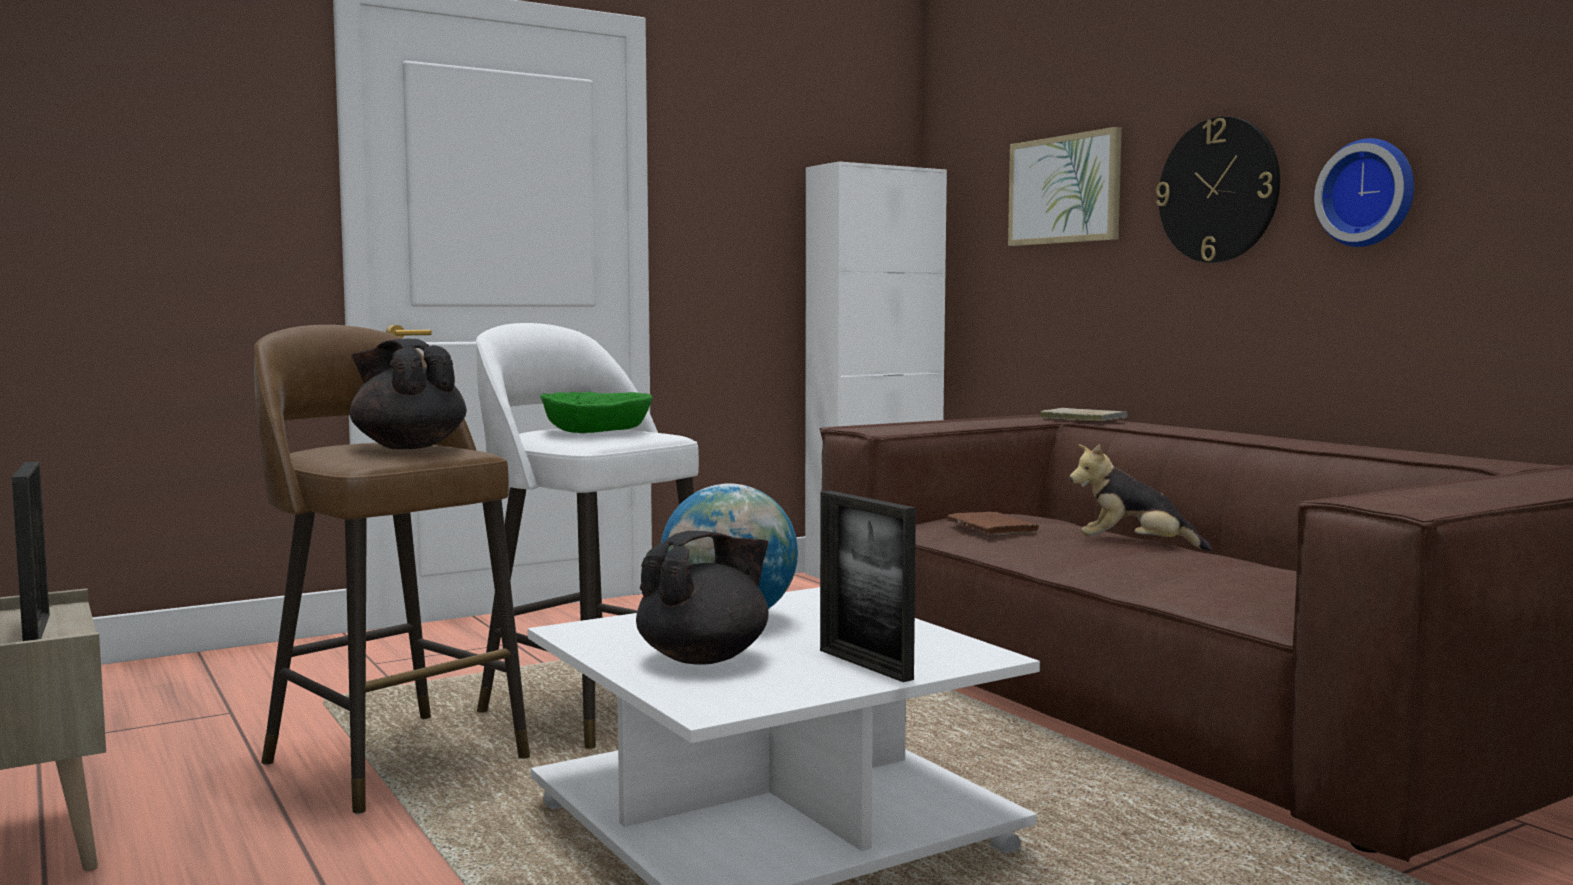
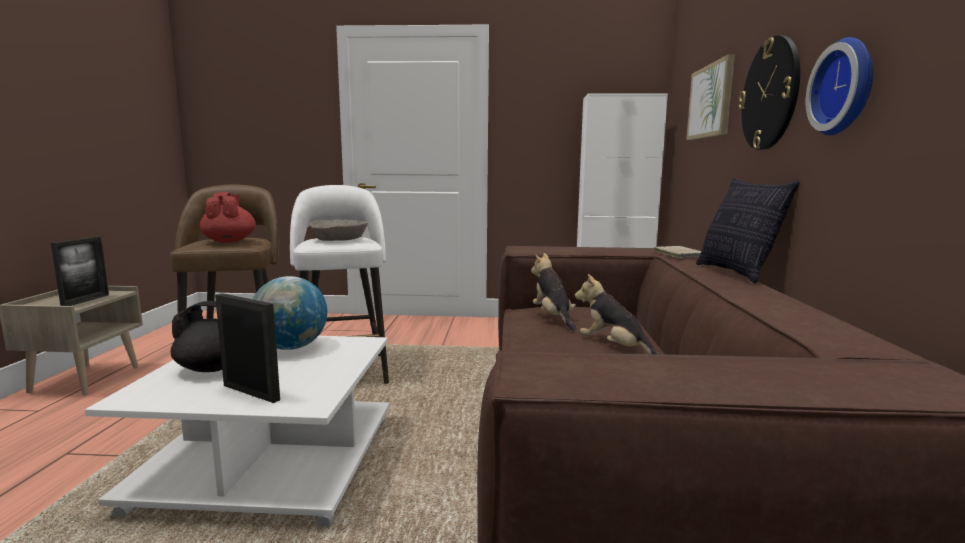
camera: 35 degrees right, 5 degrees up
black teapot [350,339,467,449] -> red teapot [200,192,256,243]
green bowl [541,392,652,433] -> beige bowl [309,219,368,241]
picture frame [820,491,916,682] -> picture frame turned 120 degrees clockwise [215,293,280,403]
brown book [947,512,1041,535] -> plush toy [531,253,576,331]
none -> pillow [696,177,800,283]

